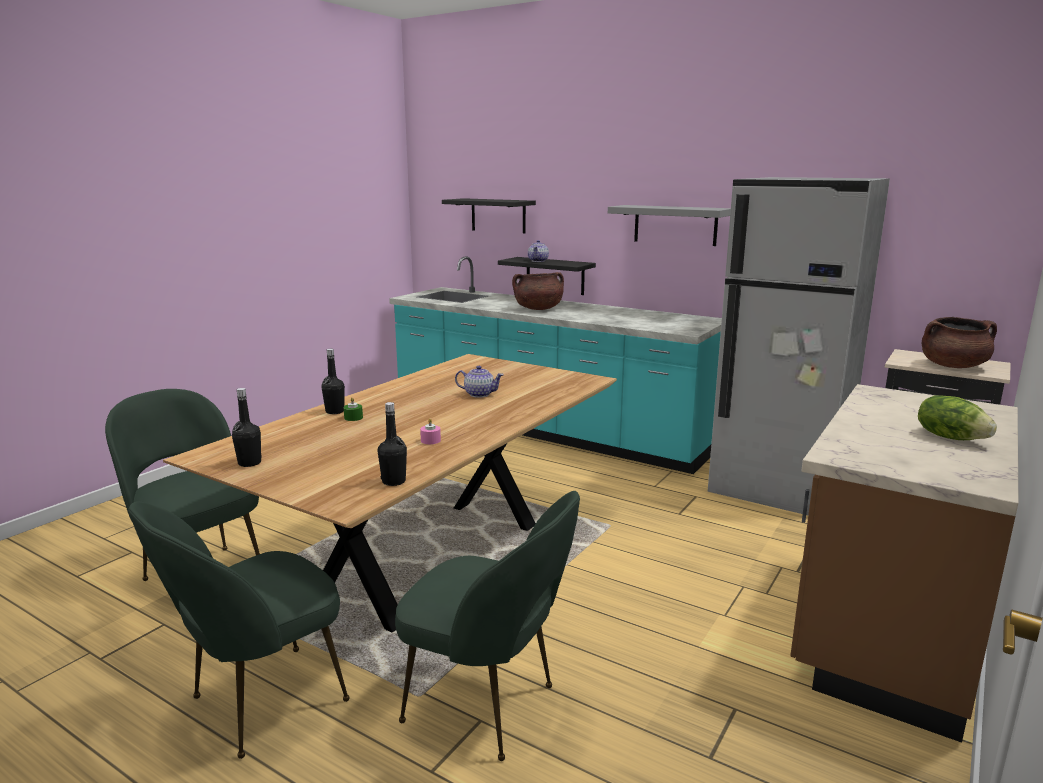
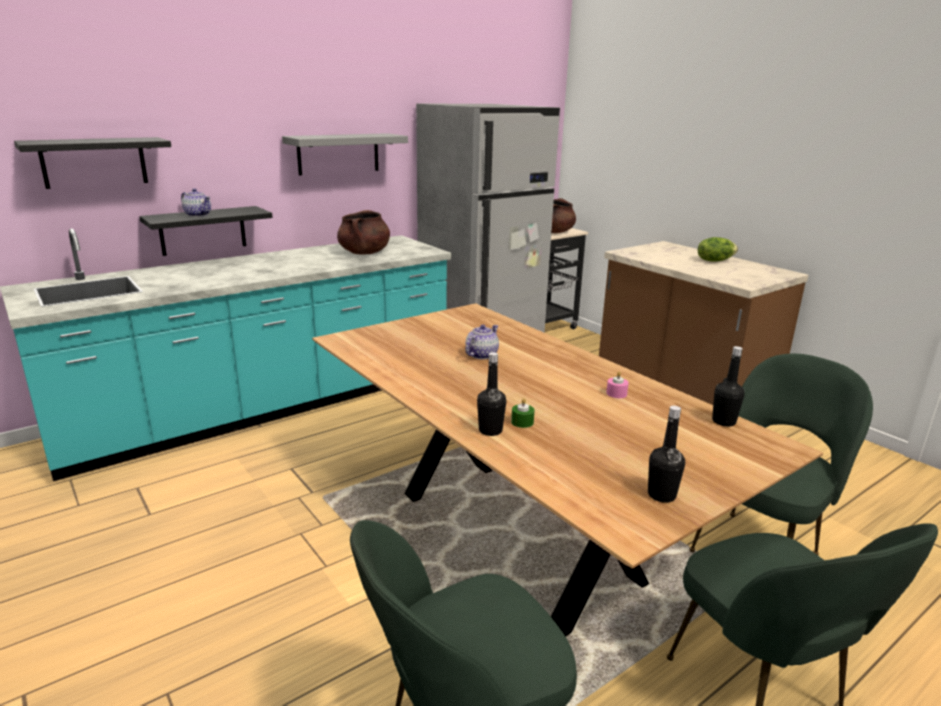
camera: 70 degrees left, 5 degrees up
brown cooking pot [512,272,564,310] -> brown cooking pot moved to [337,210,390,254]

